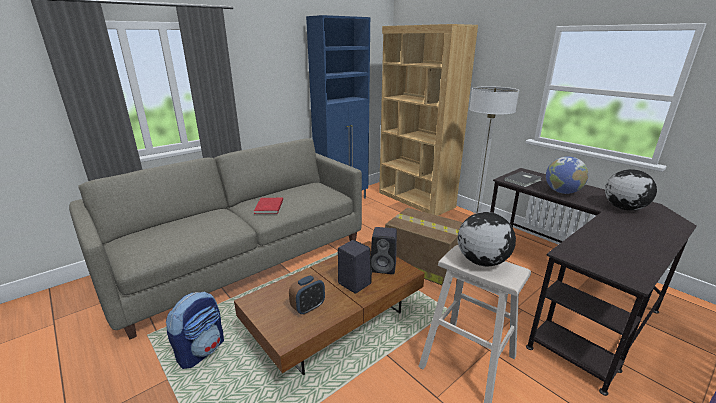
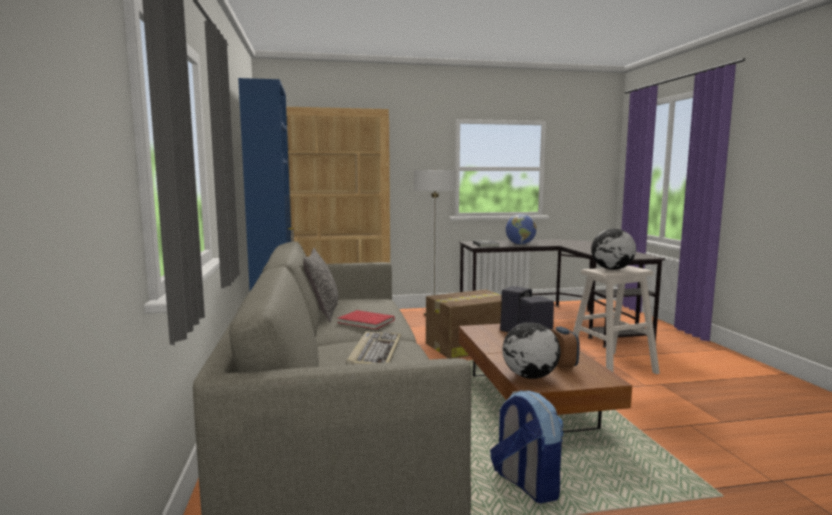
camera: 60 degrees left, 15 degrees down
globe [605,169,657,210] -> globe moved to [502,322,561,379]
none -> pillow [303,248,338,323]
none -> keyboard [346,331,401,365]

